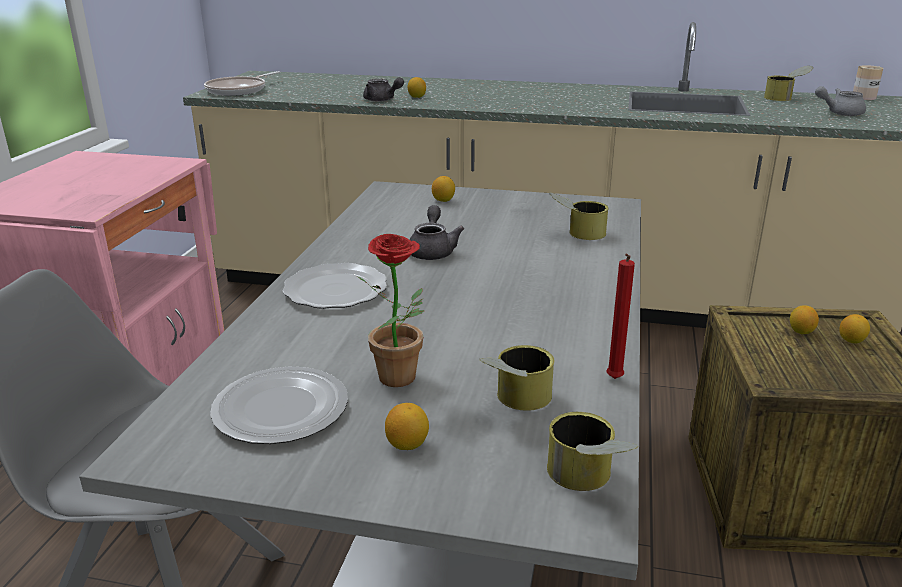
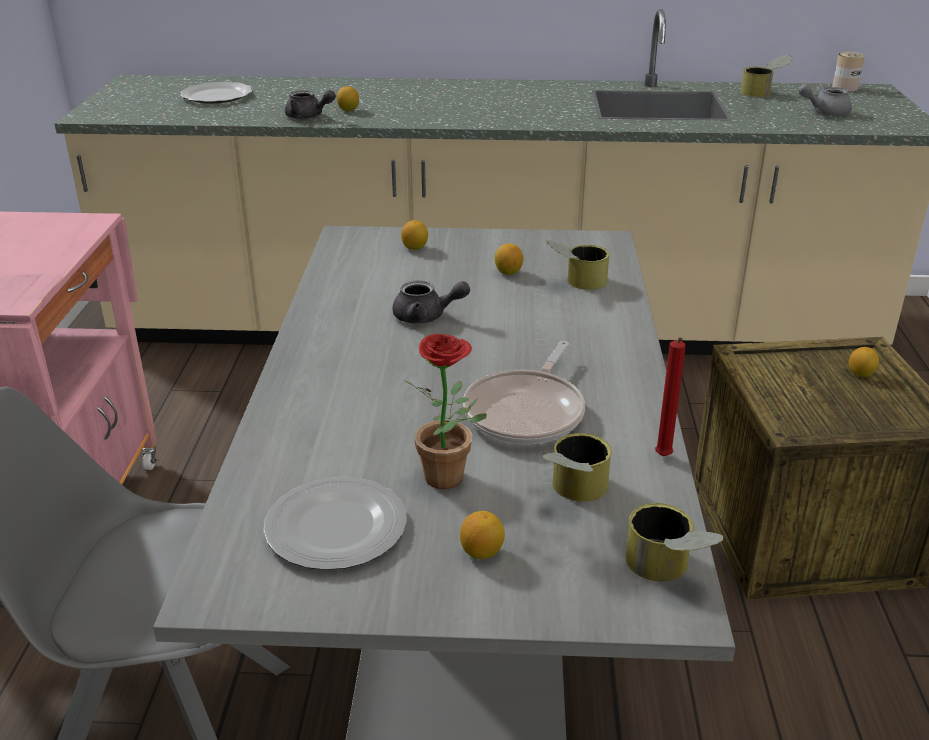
camera: 10 degrees left, 5 degrees up
frying pan [204,71,280,96] -> frying pan moved to [463,341,585,444]
plate [282,263,387,309] -> plate moved to [180,82,253,104]
grey teapot [410,205,464,260] -> grey teapot turned 105 degrees clockwise [392,281,470,324]
lemon [790,305,819,334] -> lemon moved to [495,243,523,275]

